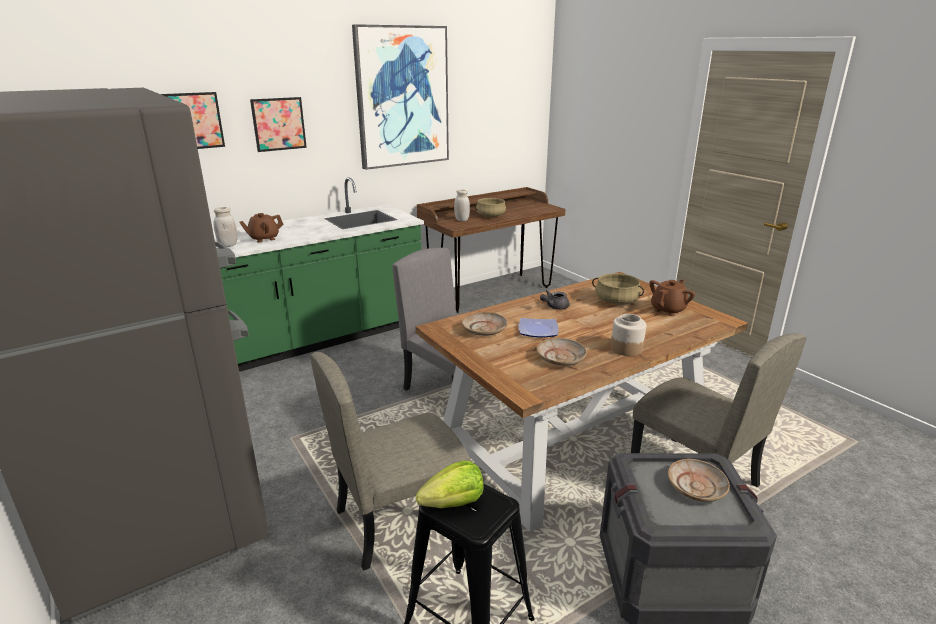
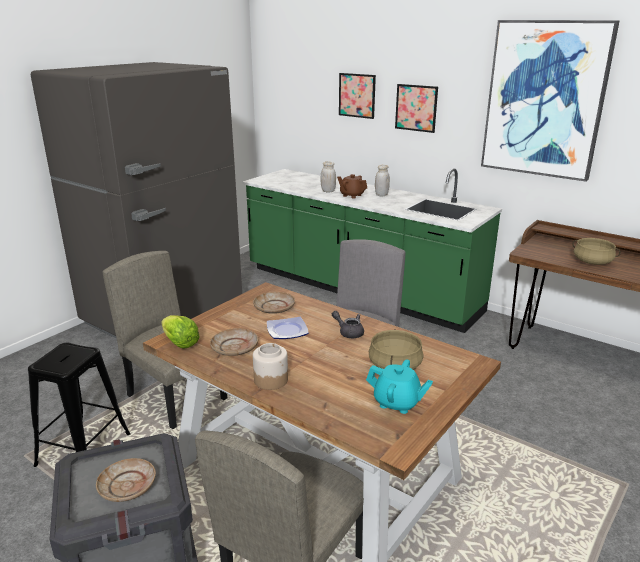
camera: 70 degrees right, 0 degrees up
lettuce [416,461,484,508] -> lettuce moved to [161,315,200,349]
white jar [454,189,470,221] -> white jar moved to [375,165,390,196]
brown teapot [649,279,695,316] -> turquoise teapot [366,359,433,414]

